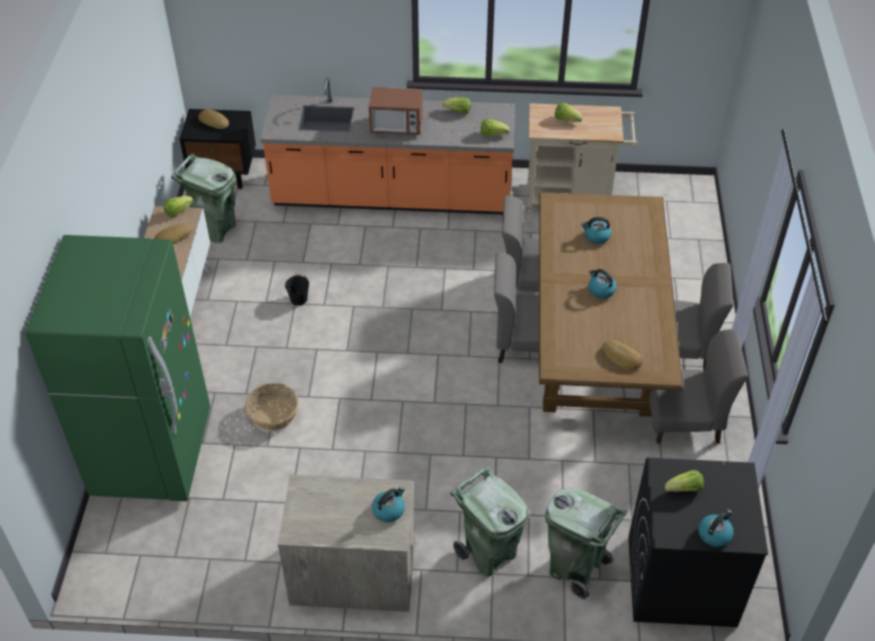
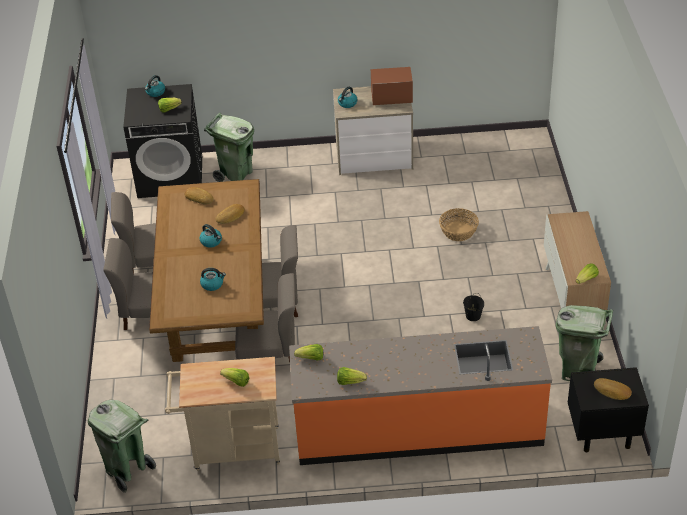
camera: 175 degrees right, 5 degrees down
green fridge [25,235,210,501] -> none
bread [154,224,192,244] -> bread moved to [215,204,245,224]
microwave [369,87,423,135] -> microwave moved to [371,67,413,105]
green trash can [451,467,529,577] -> green trash can moved to [88,400,156,493]

